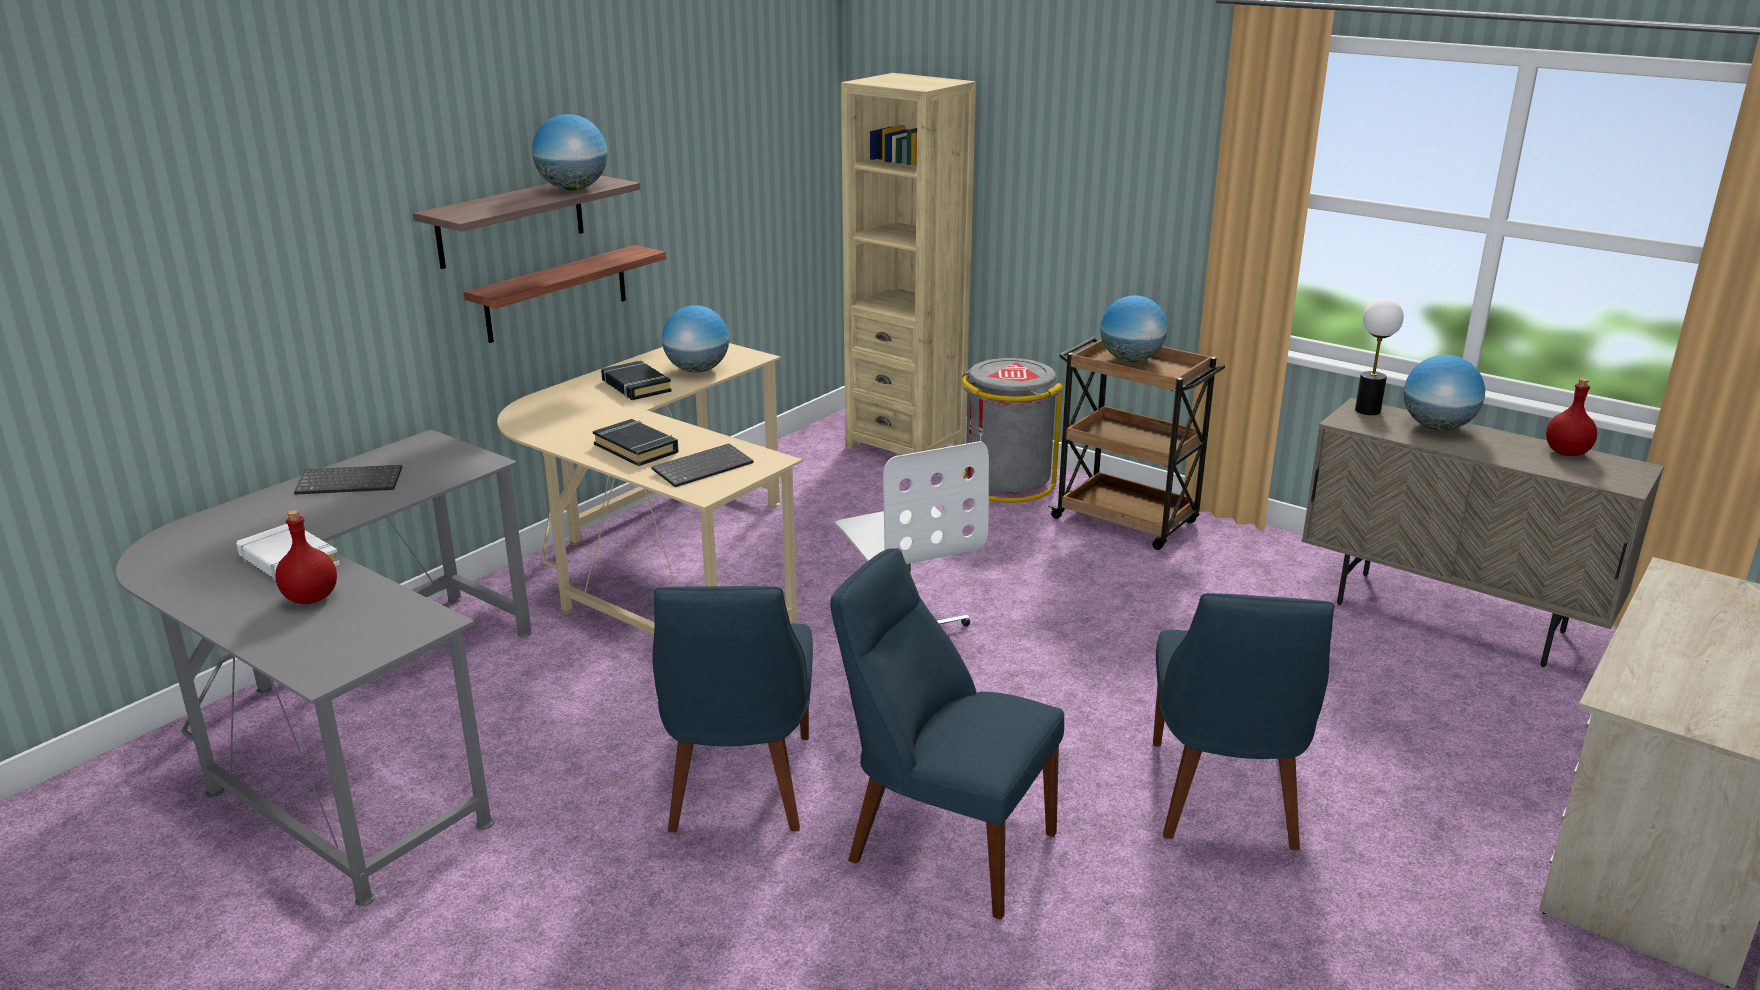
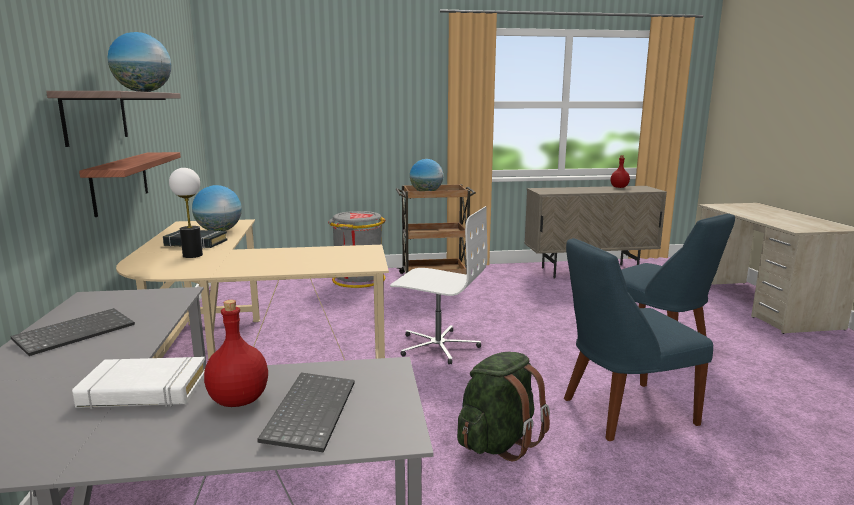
camera: 45 degrees left, 10 degrees down
black book [593,419,679,466] -> none
keyboard [652,444,754,487] -> keyboard moved to [257,372,355,452]
blue chair [653,586,813,832] -> green backpack [457,352,550,462]
beige bookcase [841,73,976,455] -> none
table lamp [1355,298,1404,415] -> table lamp moved to [169,168,203,258]
globe [1403,355,1485,430] -> none

